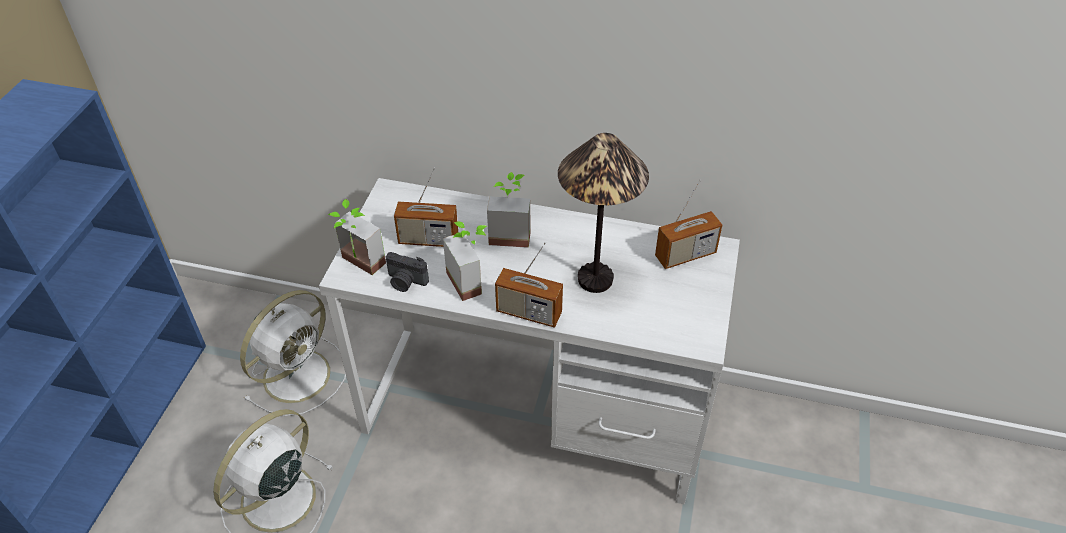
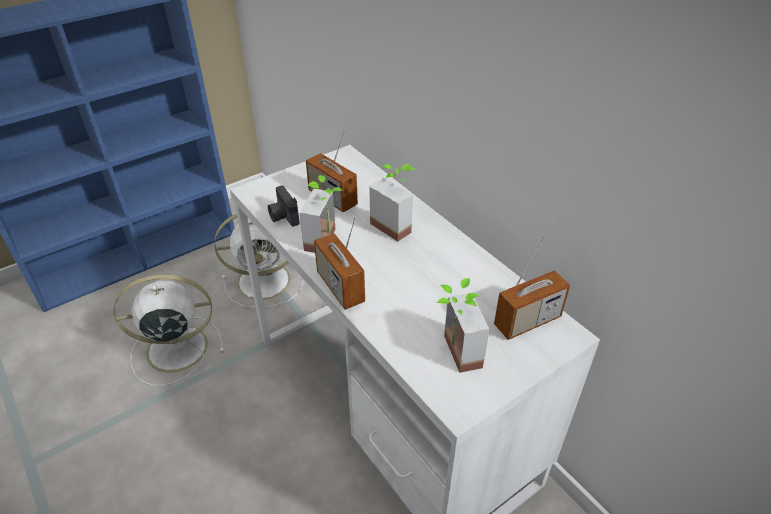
camera: 40 degrees right, 5 degrees down
potted plant [328,199,386,275] -> potted plant moved to [436,278,489,373]
table lamp [558,133,649,293] -> none
radio [655,180,722,269] -> radio turned 45 degrees counterclockwise [494,235,570,340]

